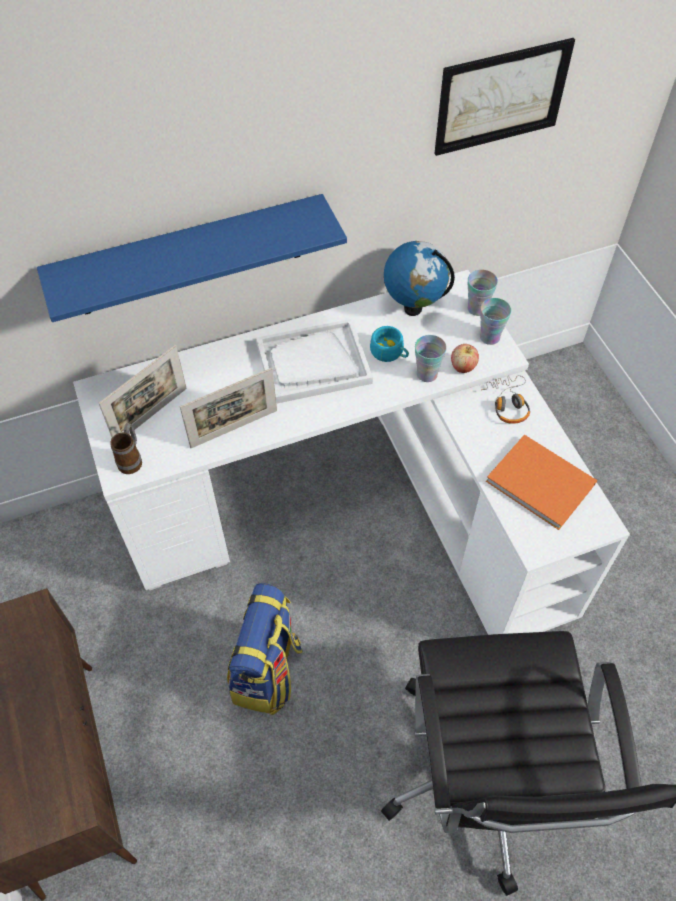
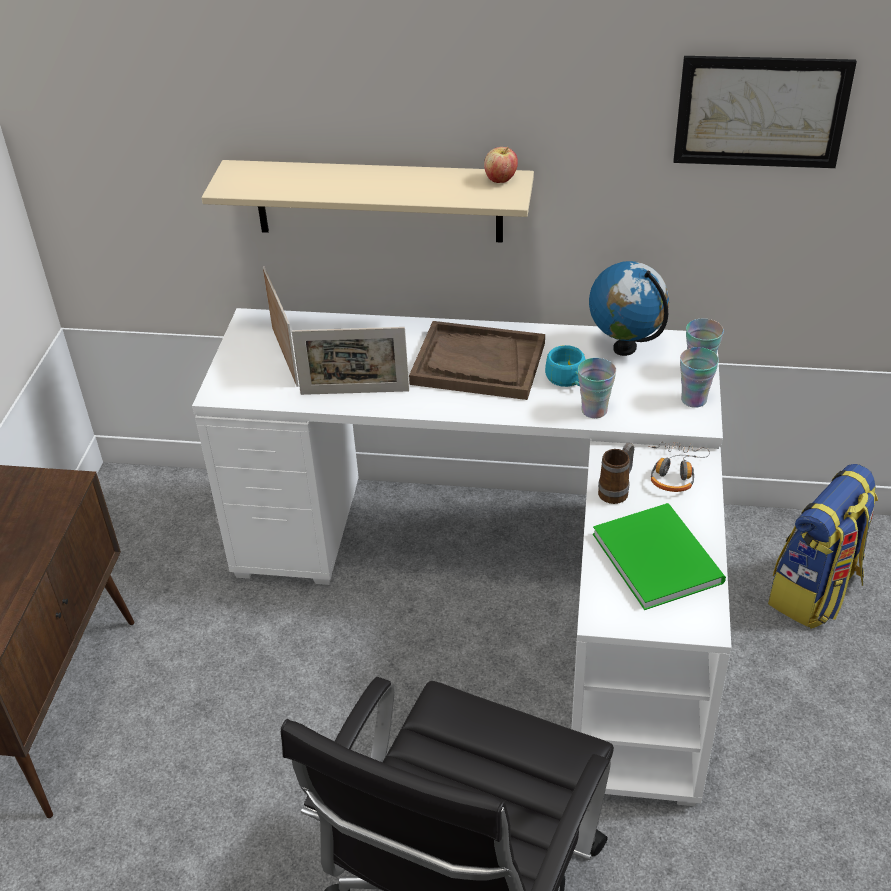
camera: 30 degrees right, 15 degrees down
blue shelf [37,194,347,322] -> beige shelf [202,160,534,243]
picture frame [99,345,187,437] -> picture frame turned 90 degrees counterclockwise [263,266,299,387]
mug [110,423,142,474] -> mug moved to [598,443,634,504]
backpack [227,583,303,715] -> backpack moved to [768,464,878,629]
white tray [256,319,373,404] -> brown tray [409,321,545,400]
apple [451,344,479,373] -> apple moved to [484,147,518,183]
orange book [486,435,597,530] -> green book [593,503,726,610]

